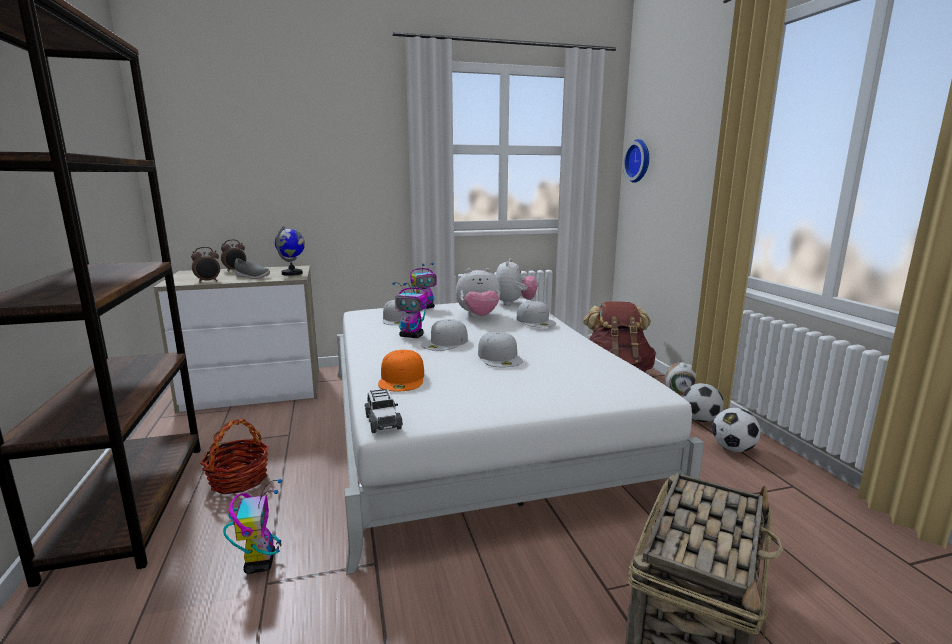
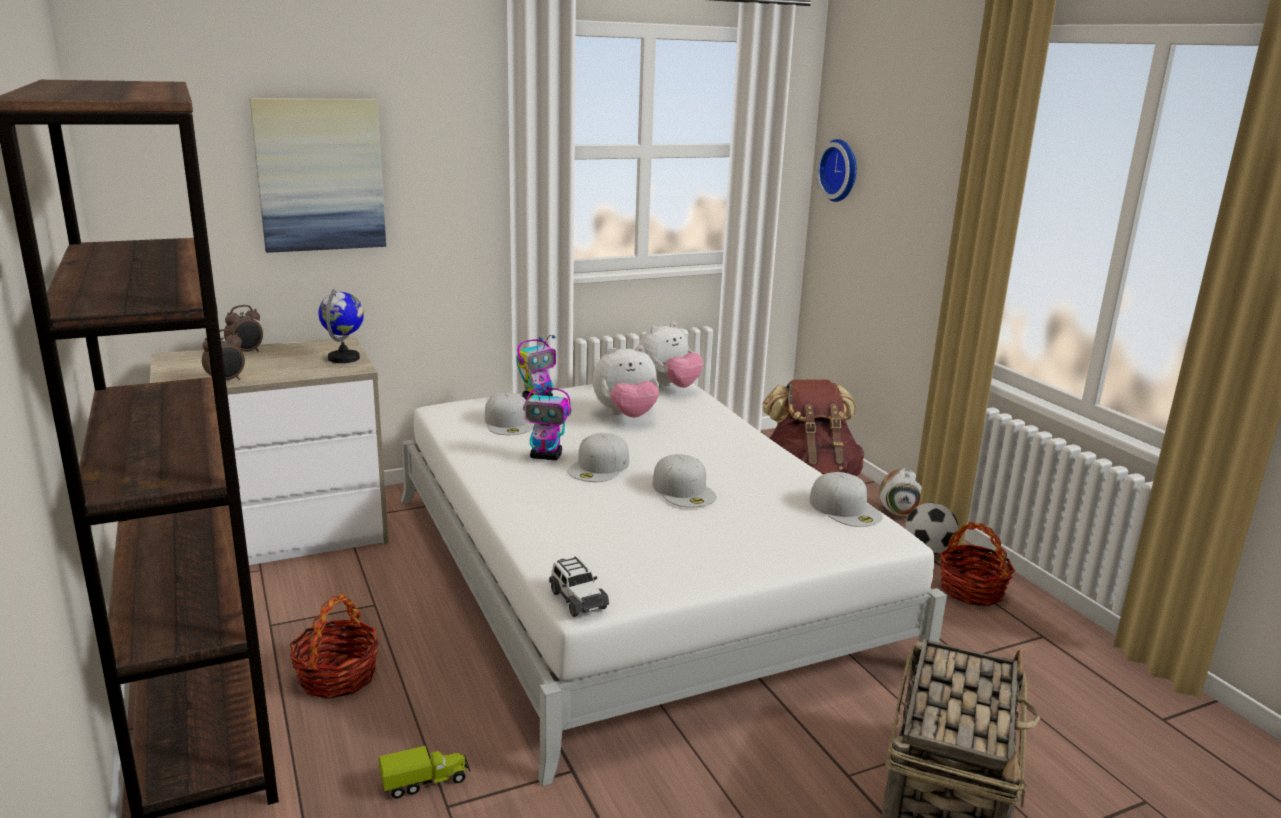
camera: 10 degrees left, 5 degrees up
toy robot [223,479,282,574] -> toy truck [379,746,471,799]
grey shoe [234,258,270,279] -> none
orange cap [378,350,424,391] -> none
plush toy [496,259,537,305] -> plush toy turned 45 degrees clockwise [638,322,704,388]
white cap [517,301,556,327] -> white cap moved to [810,472,883,527]
football [712,408,761,452] -> basket [940,522,1015,606]
none -> picture [249,98,386,253]

